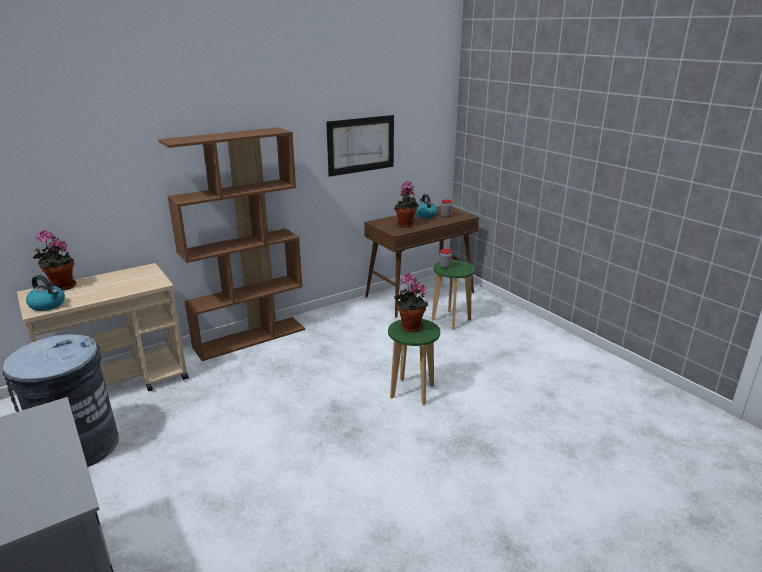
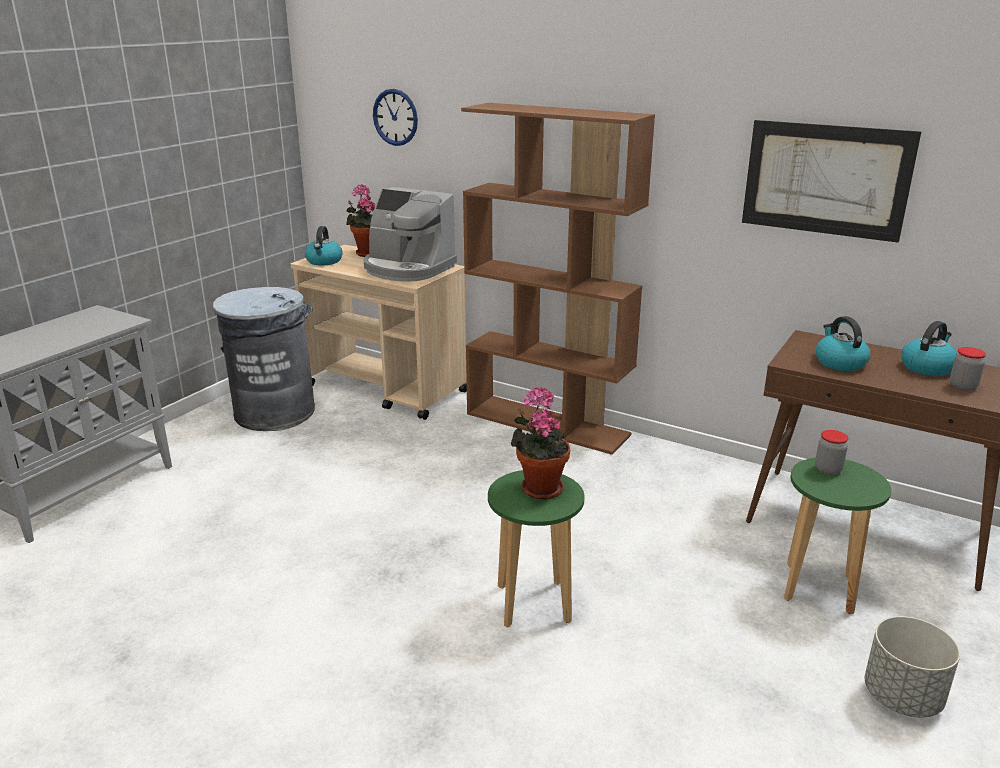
camera: 65 degrees right, 0 degrees up
potted plant [394,181,419,228] -> kettle [816,316,870,371]
none -> coffee machine [363,187,457,282]
none -> wall clock [373,89,418,146]
none -> grey planter [865,616,960,717]

